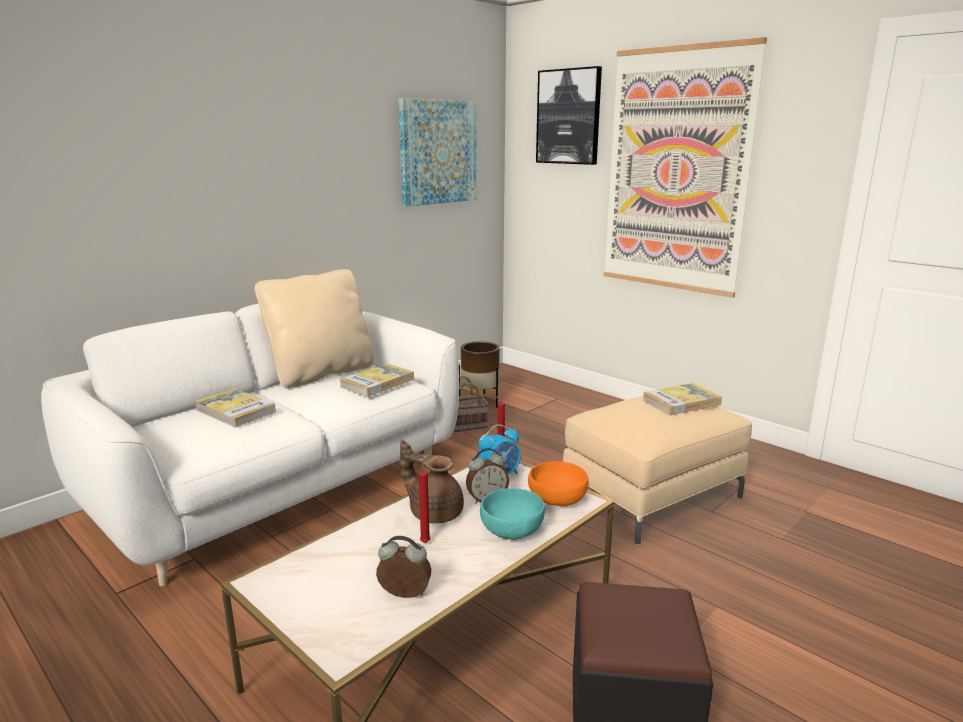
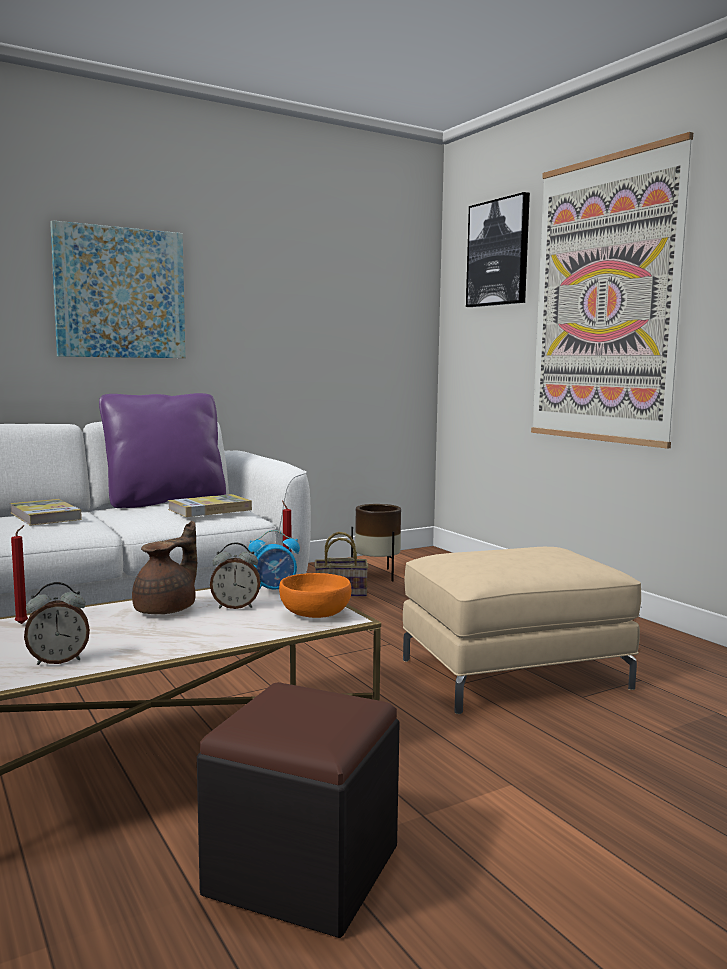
camera: 15 degrees right, 10 degrees down
beige pillow [255,269,374,389] -> purple pillow [99,393,226,508]
alarm clock [376,536,431,598] -> alarm clock turned 135 degrees clockwise [24,582,90,665]
picture [398,98,477,207] -> picture moved to [50,220,186,358]
brown teapot [400,440,464,523] -> brown teapot turned 75 degrees clockwise [132,521,197,614]
red candle [419,461,431,543] -> red candle moved to [11,525,28,624]
turquoise bowl [480,488,545,540] -> none
book [642,383,722,416] -> none

